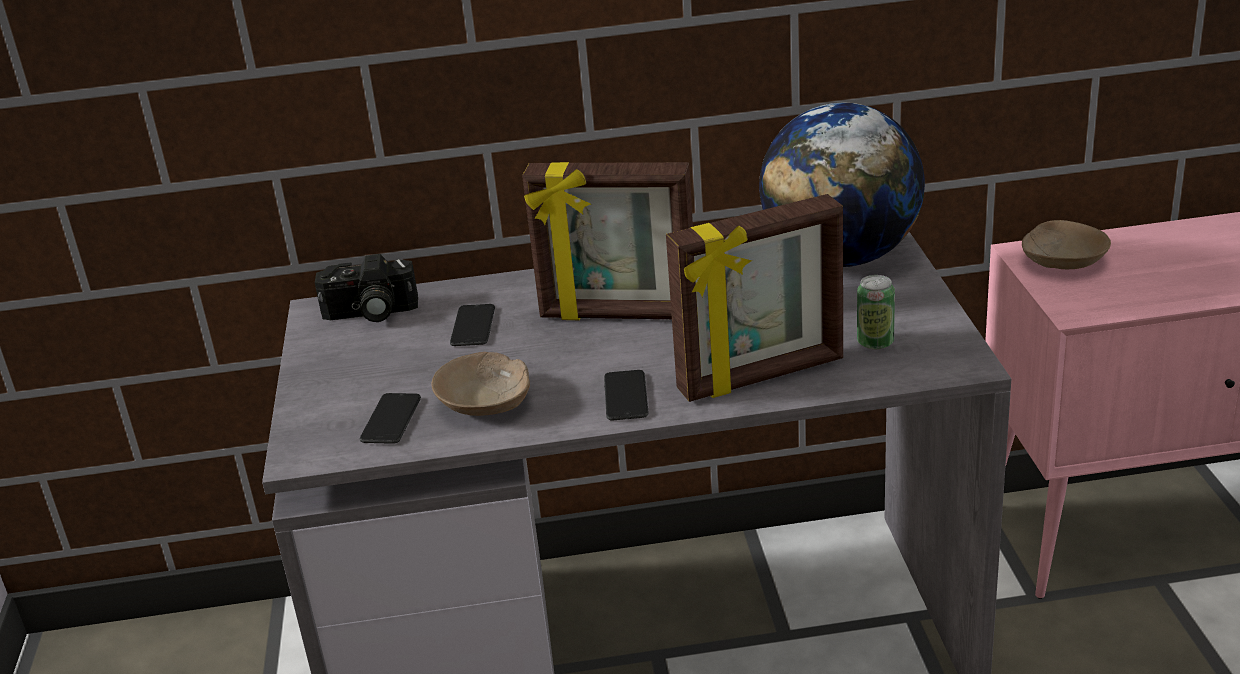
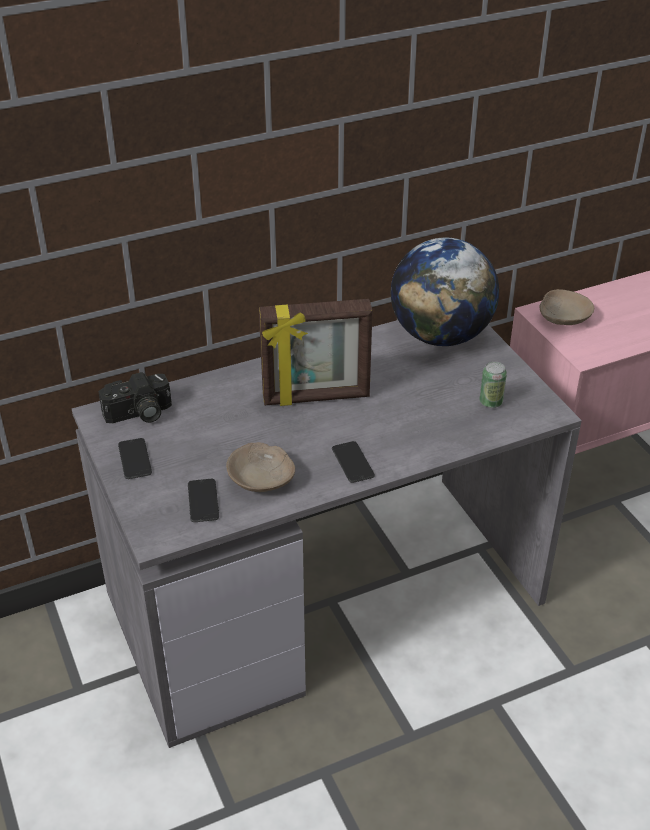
camera: 20 degrees left, 10 degrees up
phone [450,304,495,346] -> phone moved to [118,438,152,479]
picture frame [666,194,843,402] -> none

